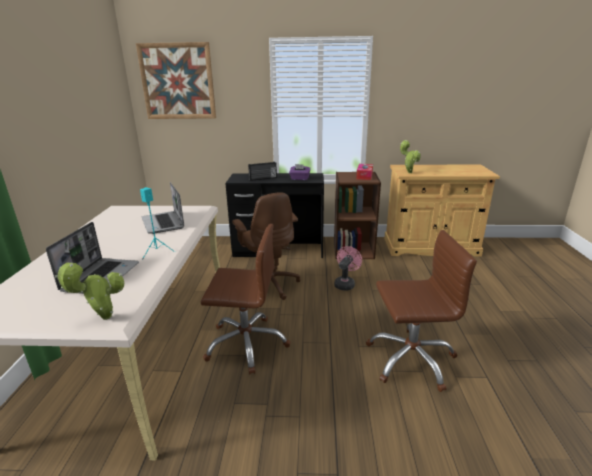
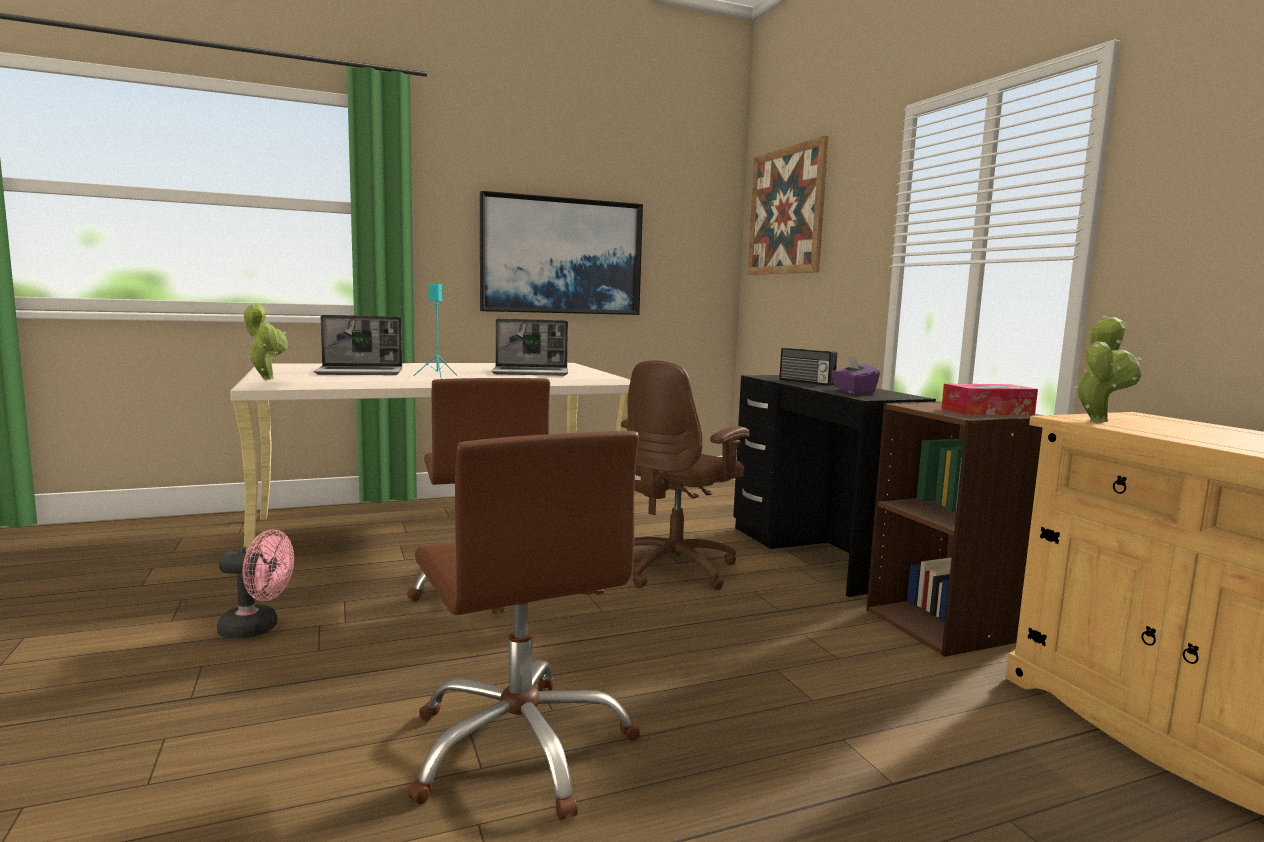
camera: 65 degrees right, 15 degrees down
laptop [142,182,184,234] -> laptop turned 135 degrees counterclockwise [492,319,568,376]
pink fan [334,246,362,290] -> pink fan moved to [217,529,294,638]
none -> picture [480,191,643,315]

